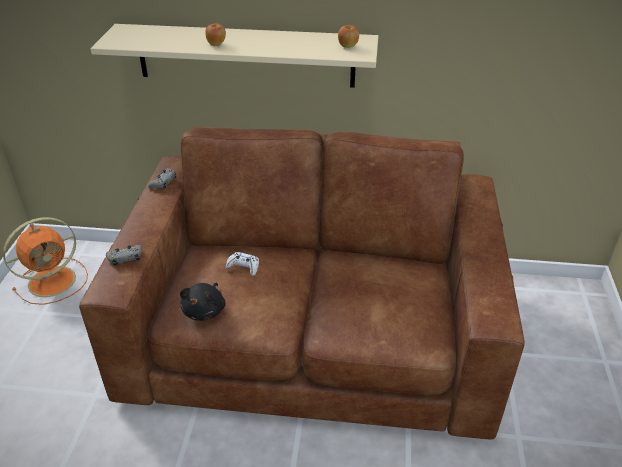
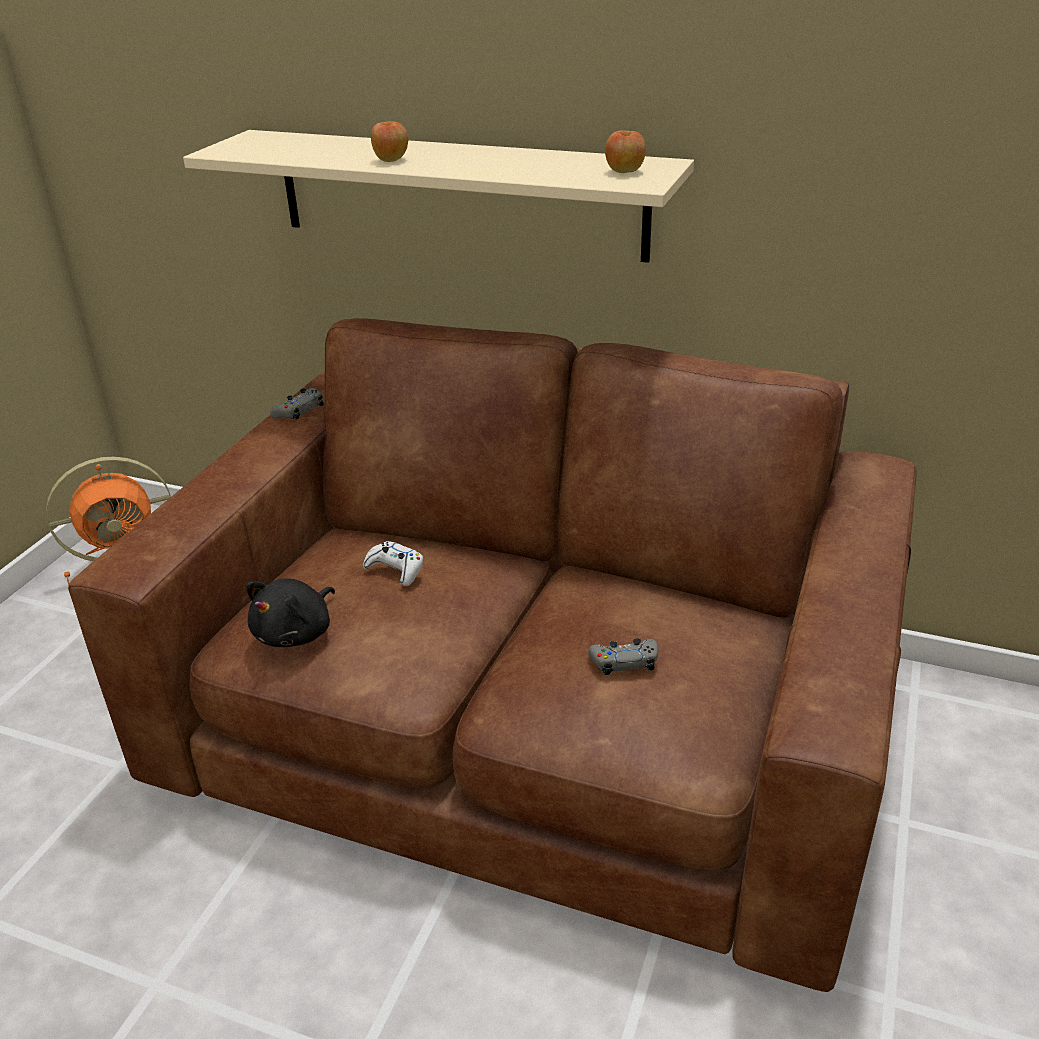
camera: 15 degrees right, 5 degrees down
grey game controller [106,245,142,266] -> grey game controller moved to [588,638,658,675]

